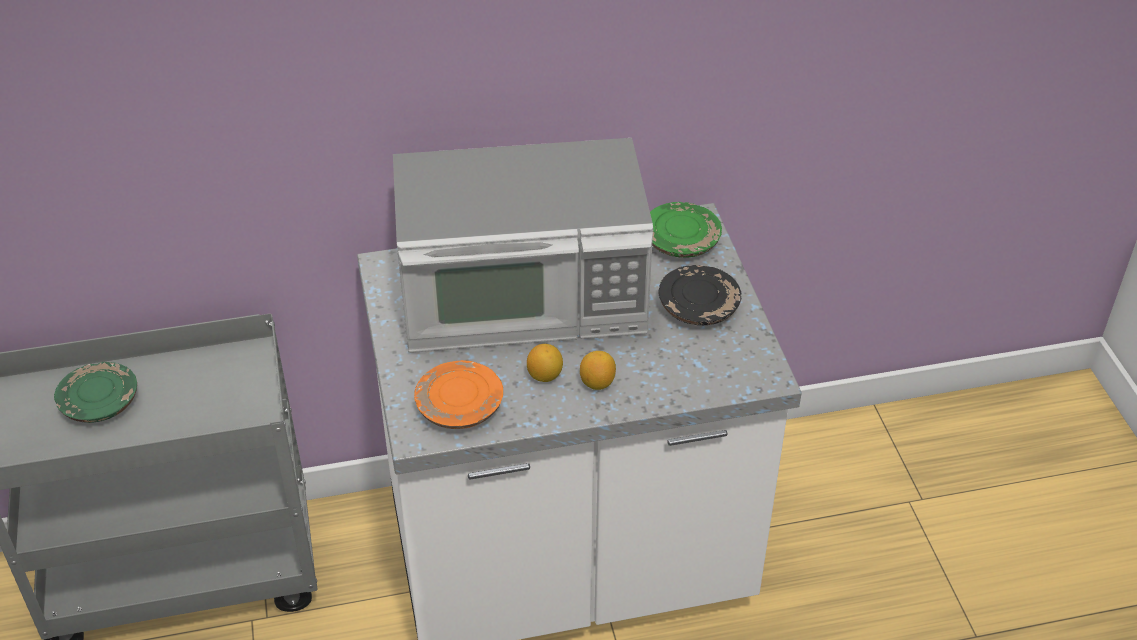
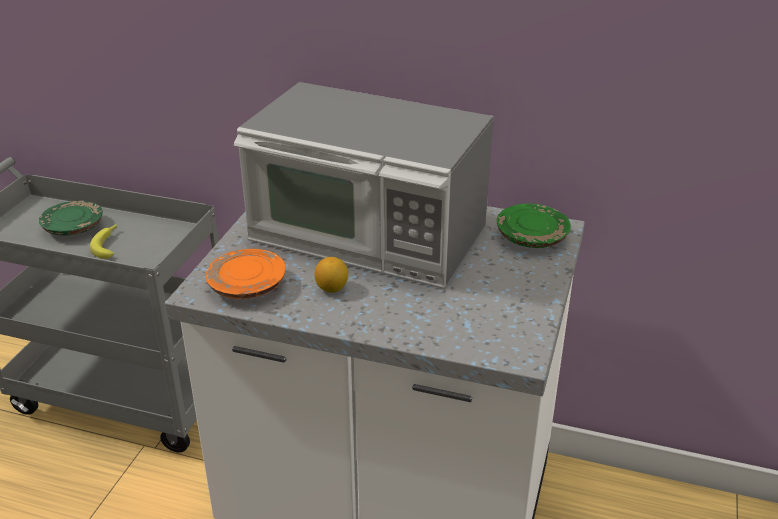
camera: 30 degrees right, 10 degrees down
lemon [580,351,616,390] -> none
black plate [658,265,741,325] -> none
none -> banana [90,224,117,259]

